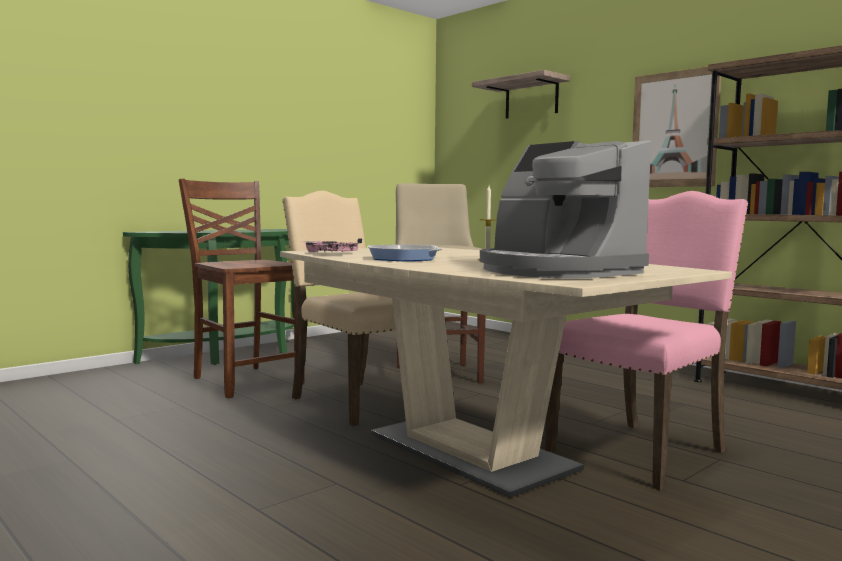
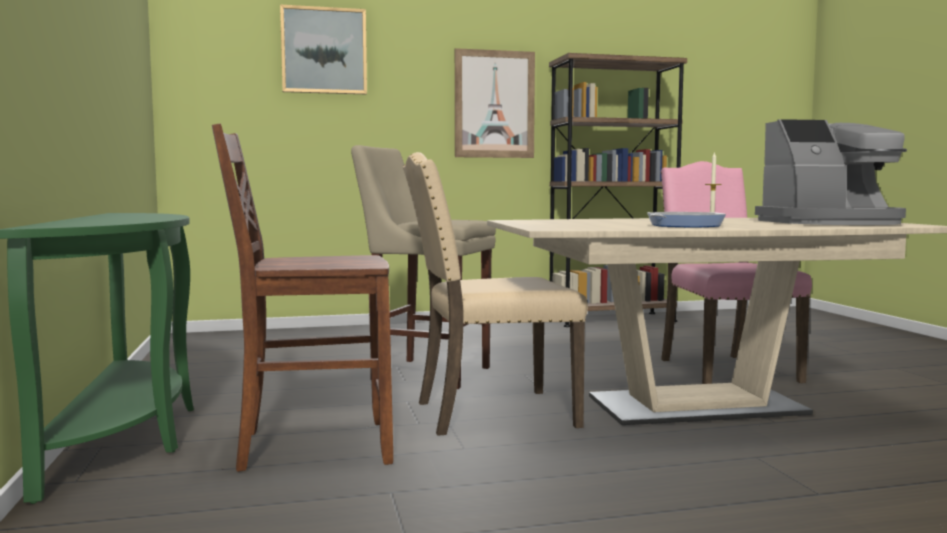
camera: 60 degrees left, 0 degrees up
pink tray [305,238,362,252] -> none
shelf [472,70,570,119] -> picture [280,5,367,94]

